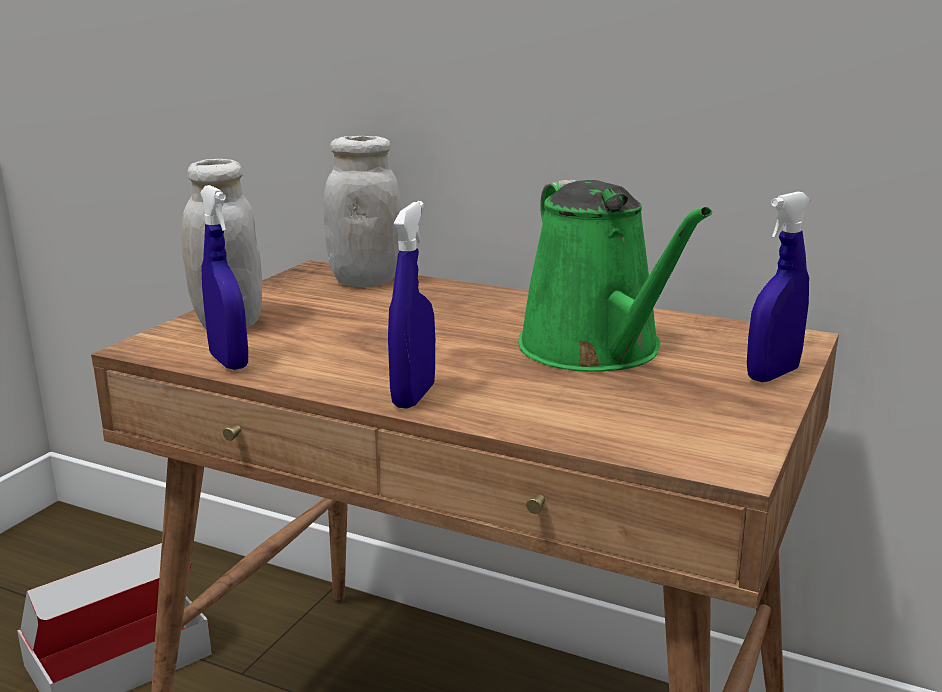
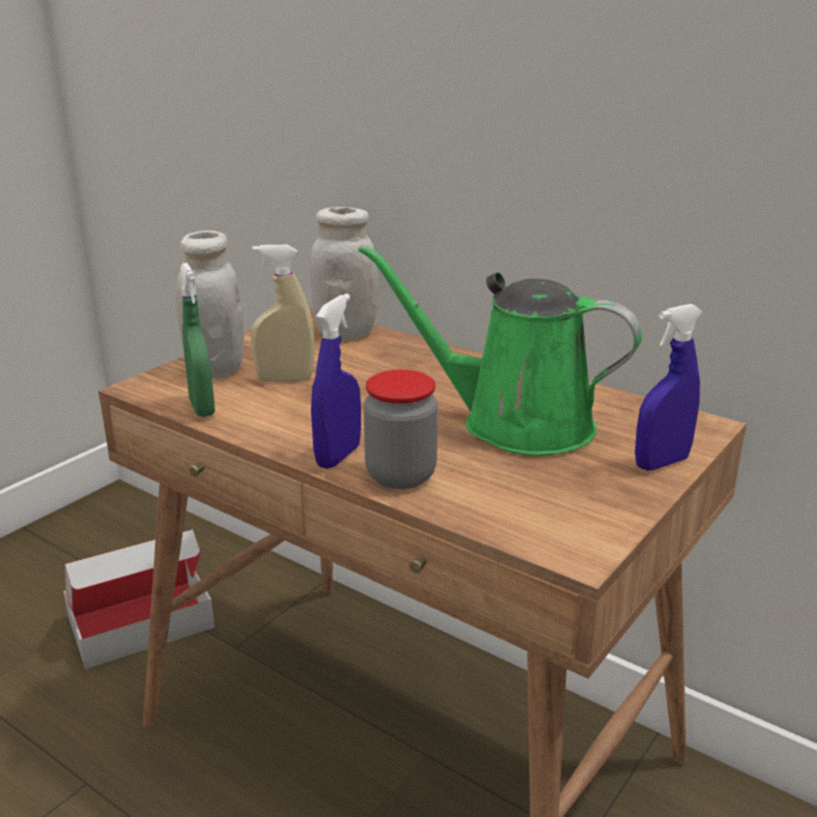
camera: 10 degrees right, 5 degrees up
blue spray bottle [200,185,248,370] -> green spray bottle [180,263,215,417]
green watering can [518,180,712,372] -> green watering can turned 120 degrees clockwise [358,244,642,456]
none -> beige spray bottle [251,245,314,382]
none -> jar [364,370,438,489]

